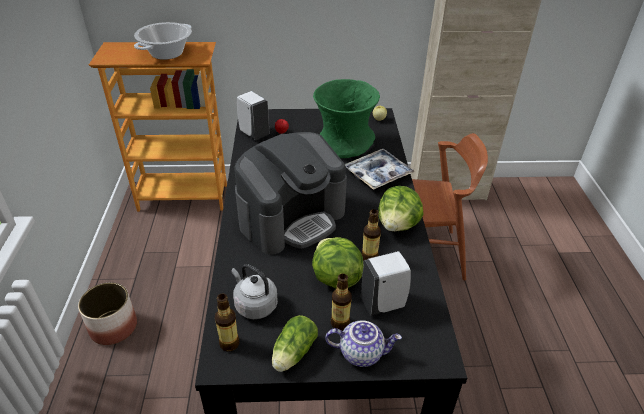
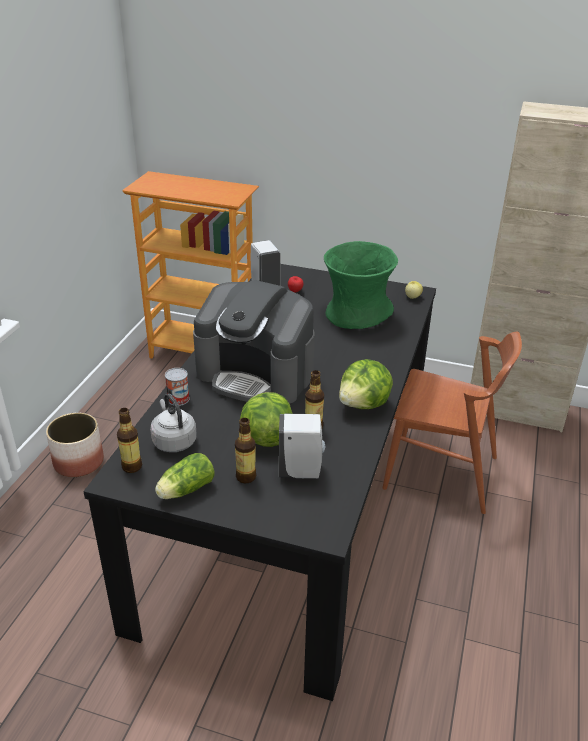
camera: 20 degrees right, 5 degrees down
cooking pot [134,22,192,60] -> none
coffee machine [234,132,347,255] -> coffee machine turned 45 degrees clockwise [193,280,315,404]
teapot [325,320,402,367] -> none
tray [345,149,415,190] -> none
none -> can [165,368,190,406]

